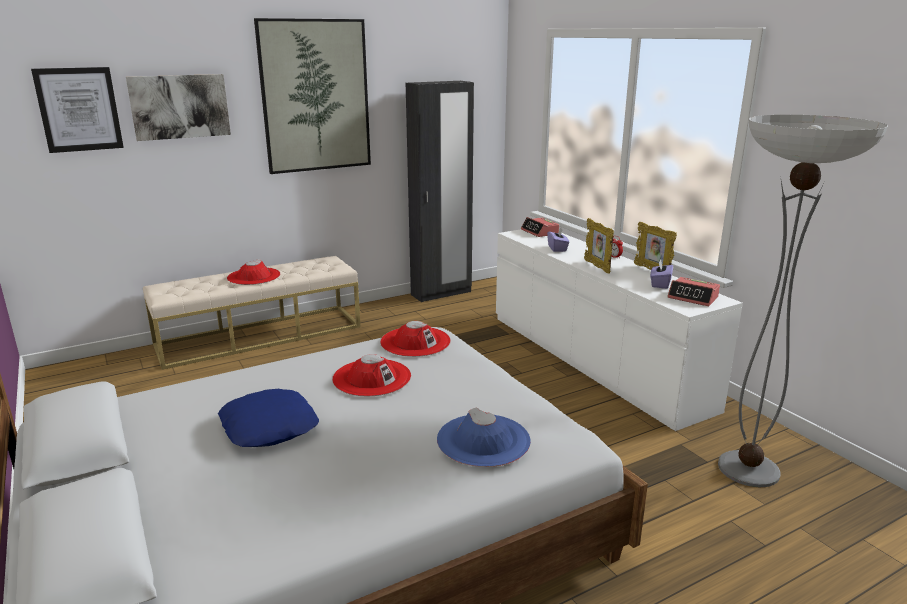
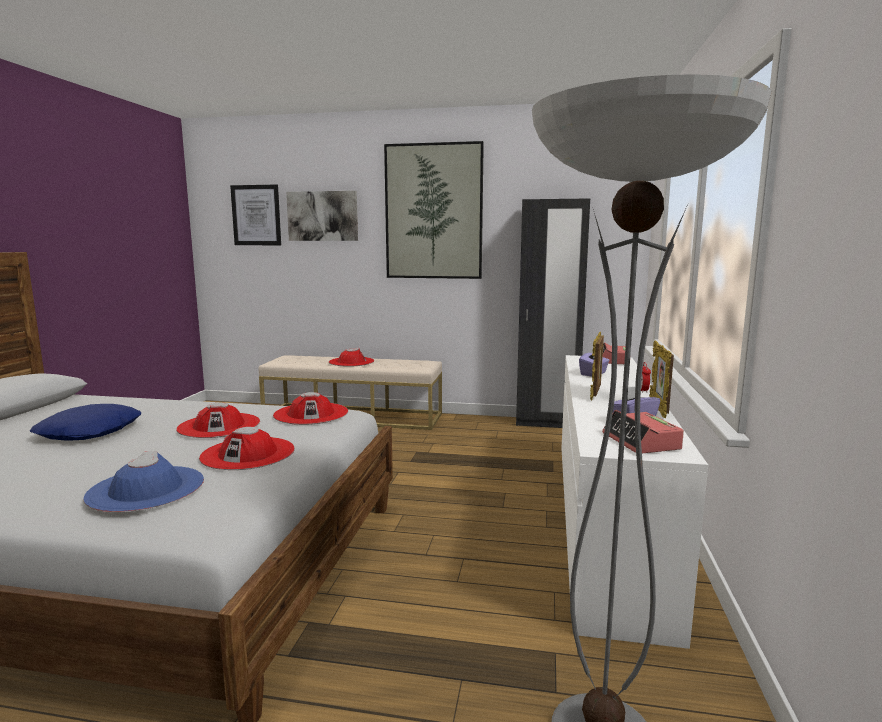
camera: 40 degrees right, 10 degrees down
none -> red hat [199,427,295,470]

